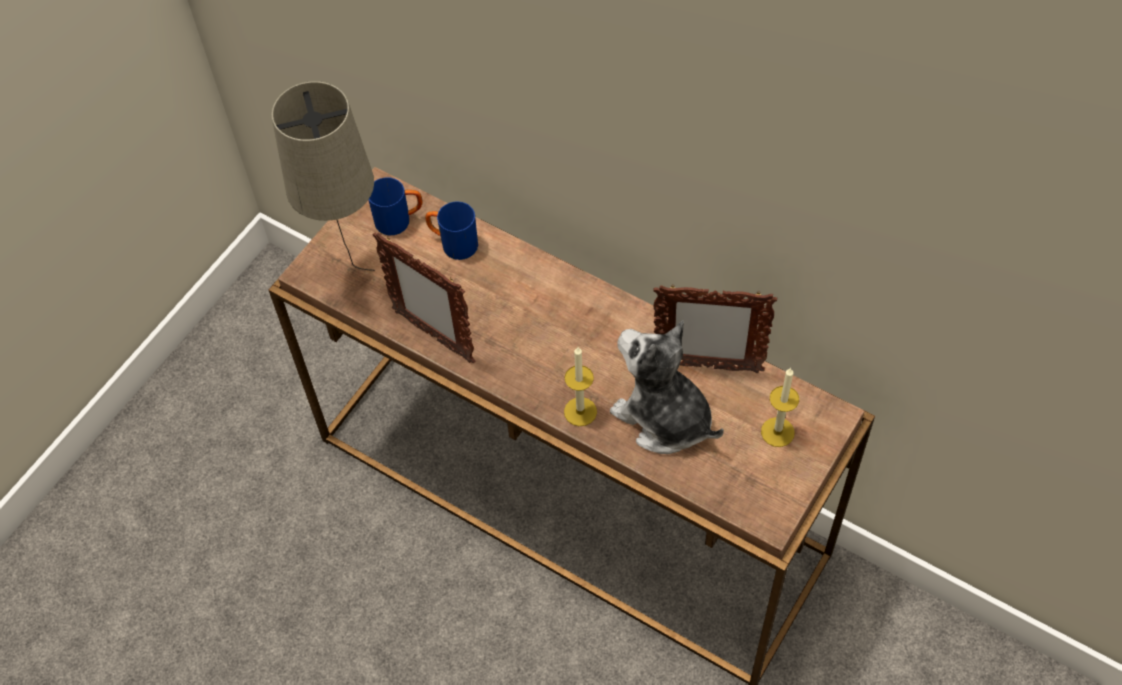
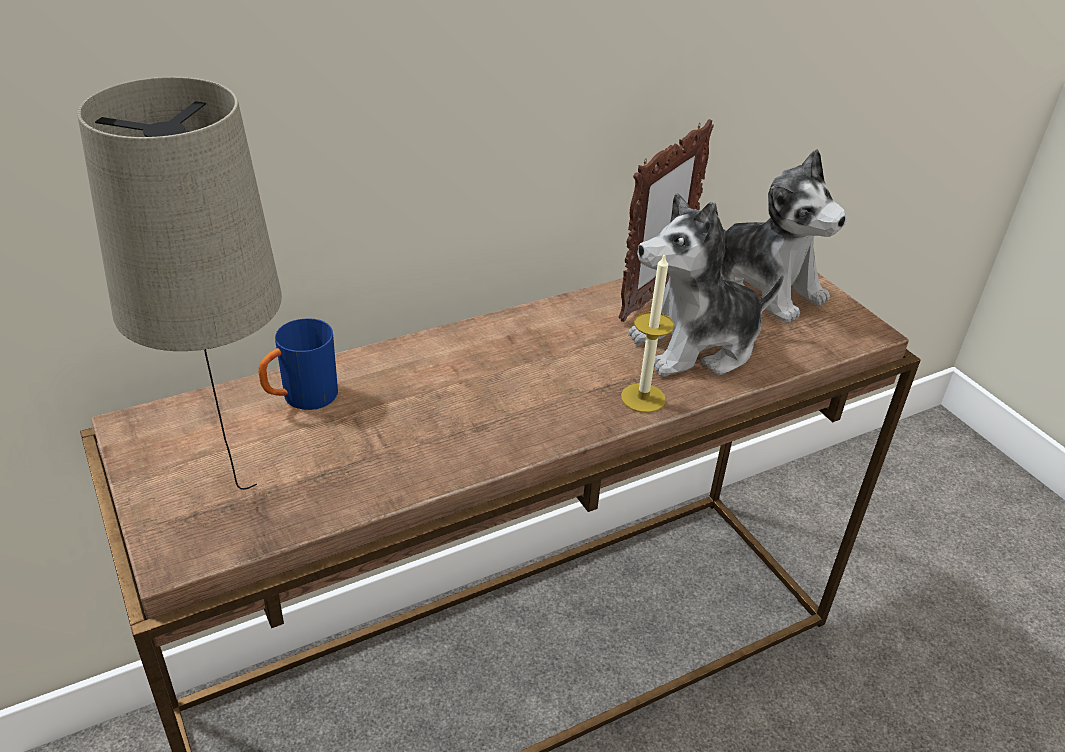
camera: 65 degrees left, 20 degrees down
blue mug [369,177,423,235] -> none
picture frame [373,232,476,363] -> none
candle [761,368,799,447] -> plush toy [714,149,847,323]

